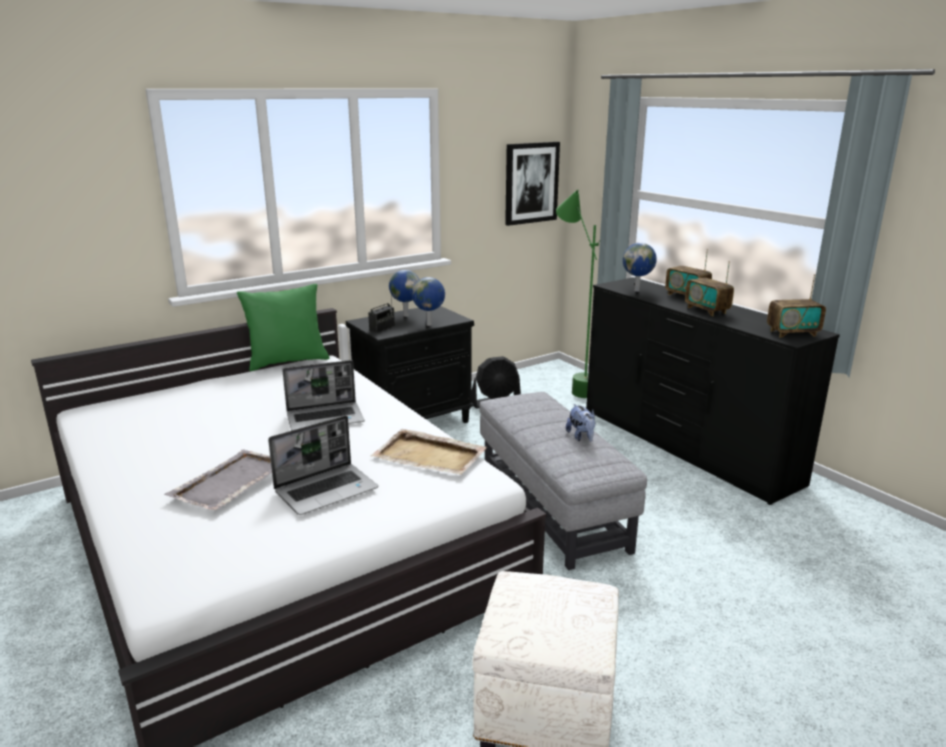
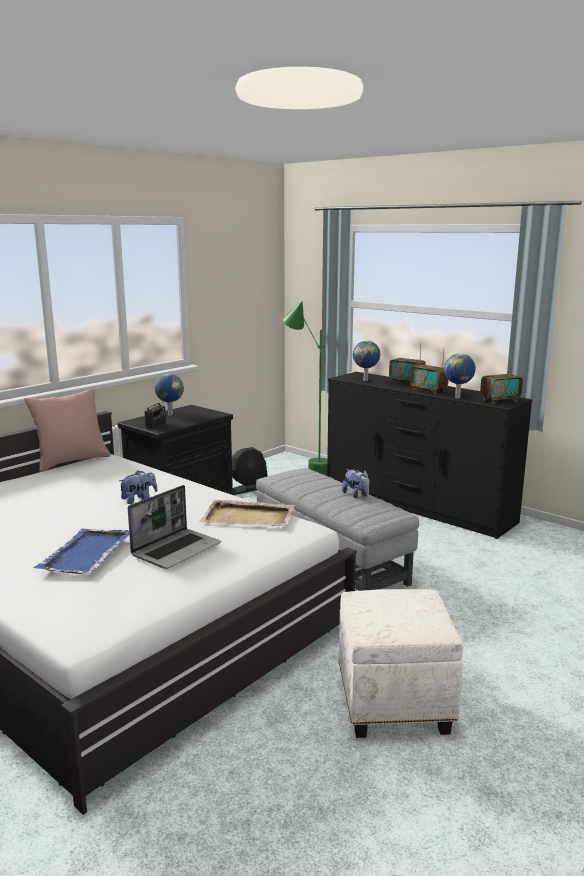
camera: 15 degrees left, 5 degrees down
grey tray [164,449,272,511] -> blue tray [34,528,129,574]
green pillow [237,284,329,371] -> pink pillow [24,389,110,472]
laptop [282,360,365,431] -> plush toy [119,470,158,504]
globe [412,277,445,326] -> globe moved to [444,353,476,398]
picture [505,142,560,226] -> none

